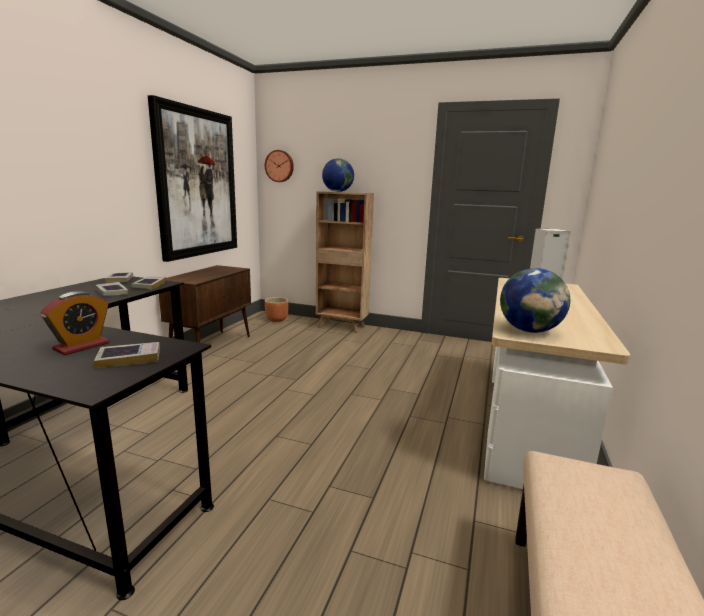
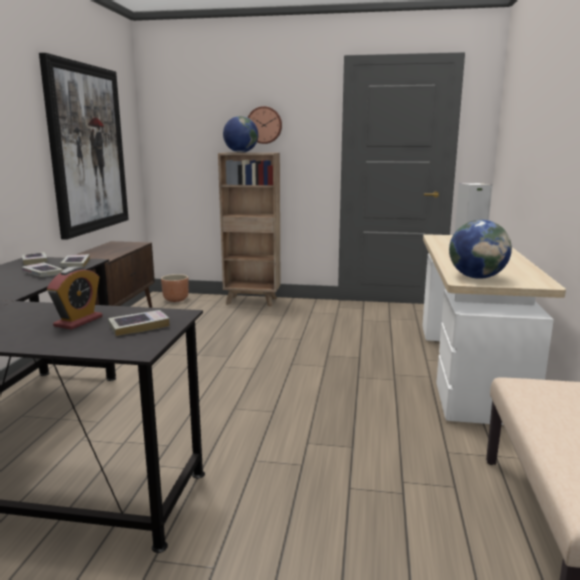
camera: 10 degrees left, 0 degrees up
wall clock [265,150,294,182] -> wall clock moved to [248,106,282,144]

